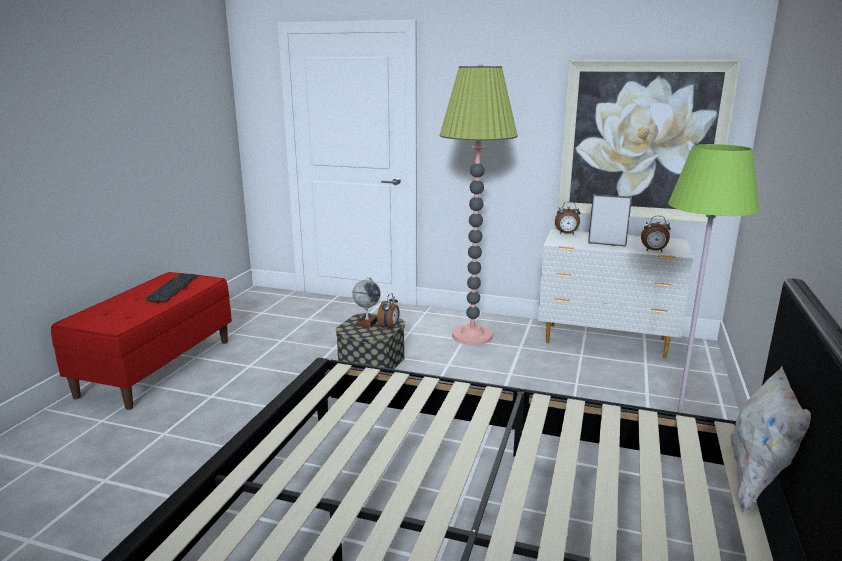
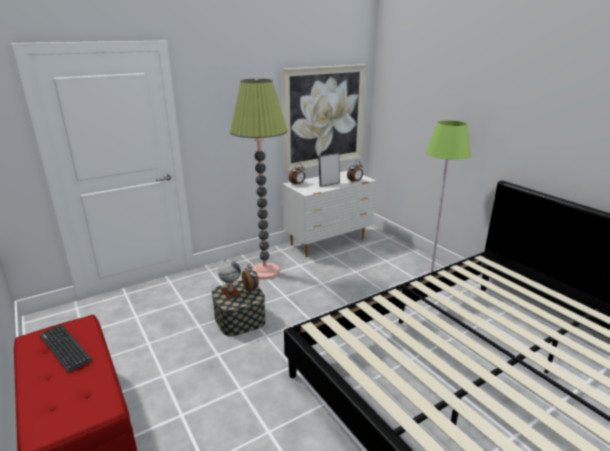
camera: 50 degrees left, 5 degrees up
white pillow [730,366,811,512] -> none

